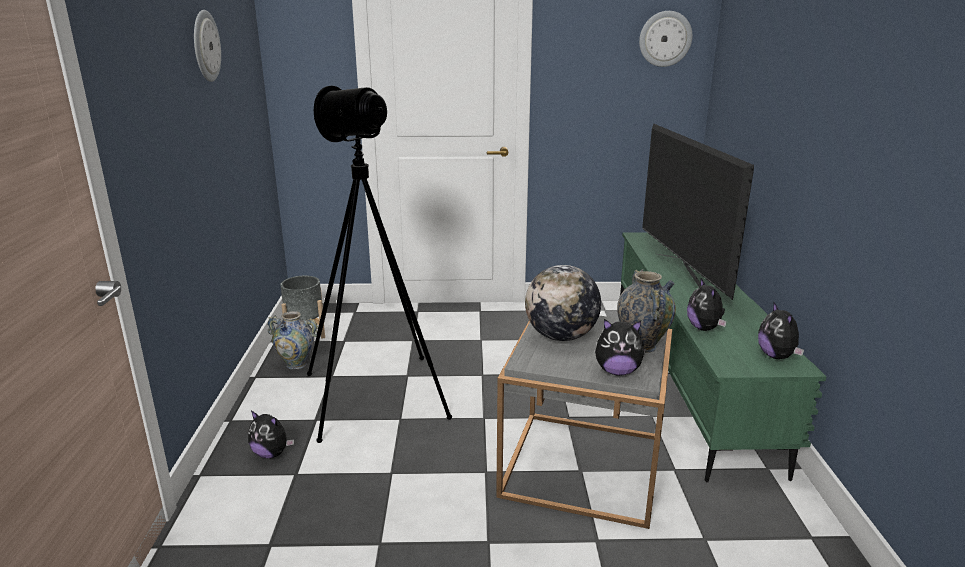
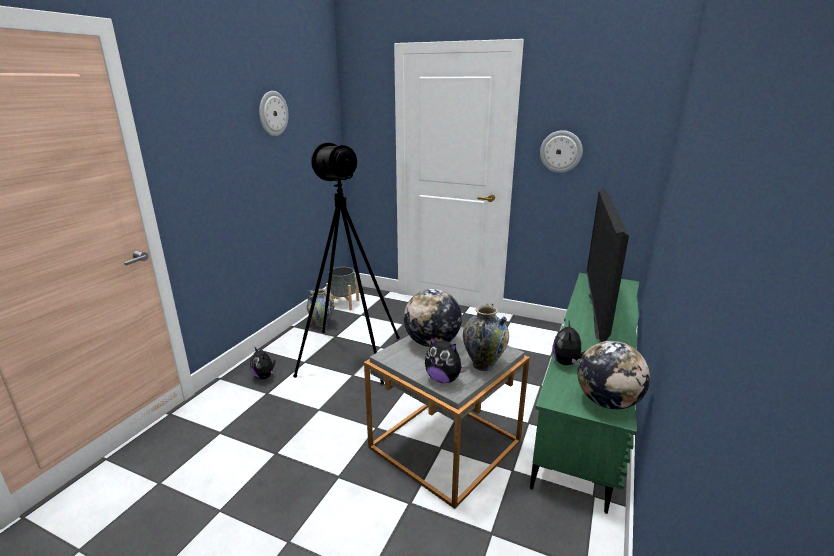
camera: 25 degrees right, 0 degrees up
wall clock [639,11,692,67] -> wall clock moved to [540,130,583,173]
plush toy [758,302,804,359] -> globe [577,341,650,410]

